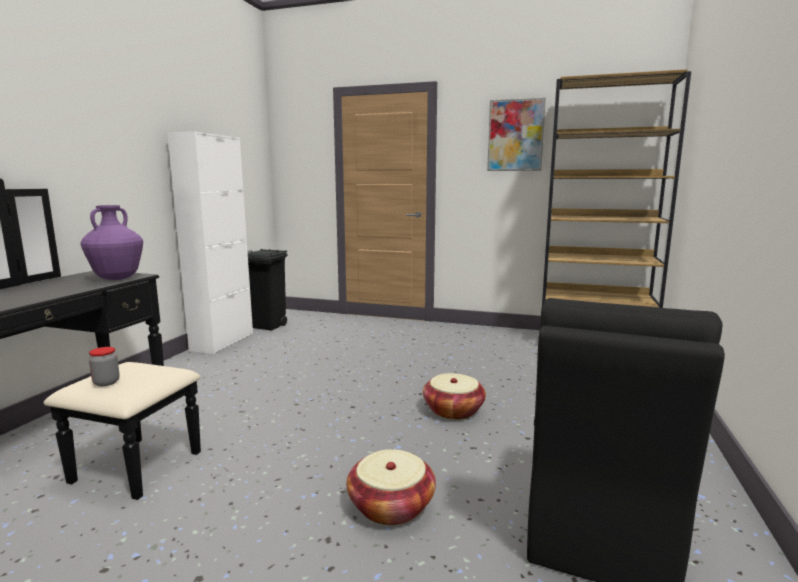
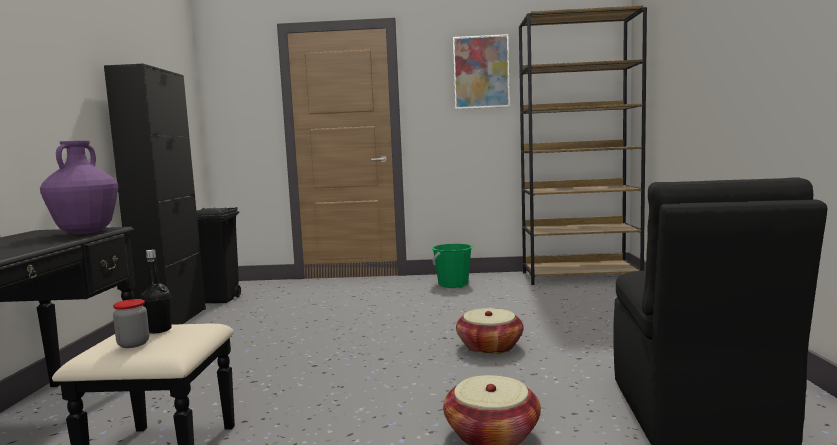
camera: 15 degrees left, 5 degrees down
white cabinet [167,132,253,354] -> black cabinet [104,64,206,325]
none -> black bottle [140,250,172,334]
none -> green bucket [431,244,473,288]

